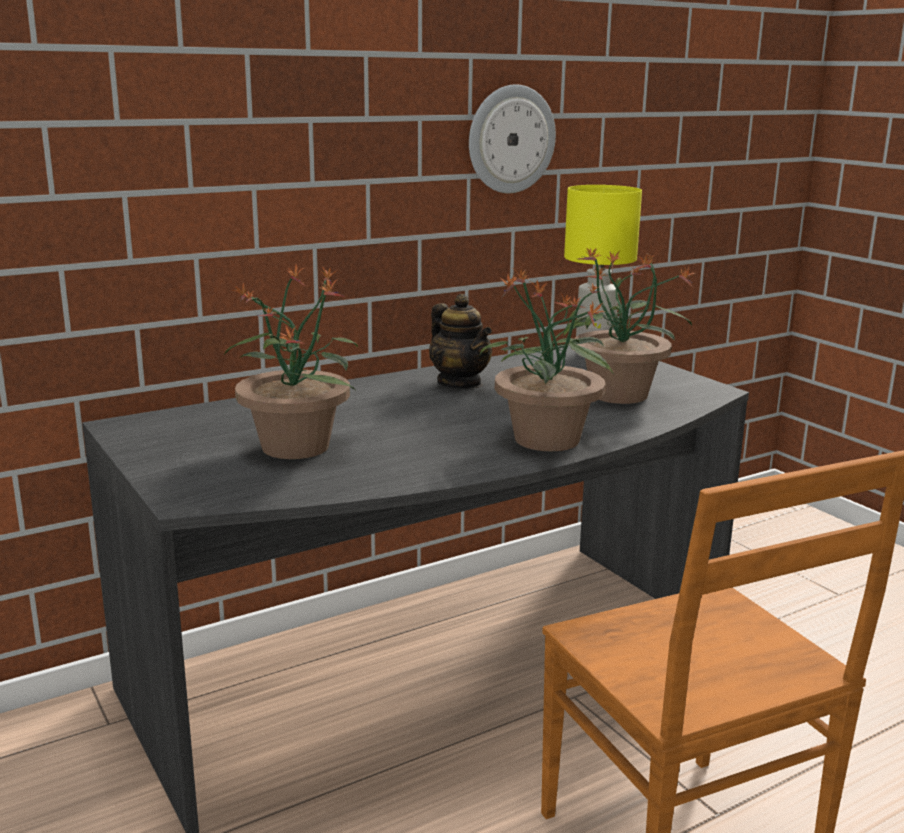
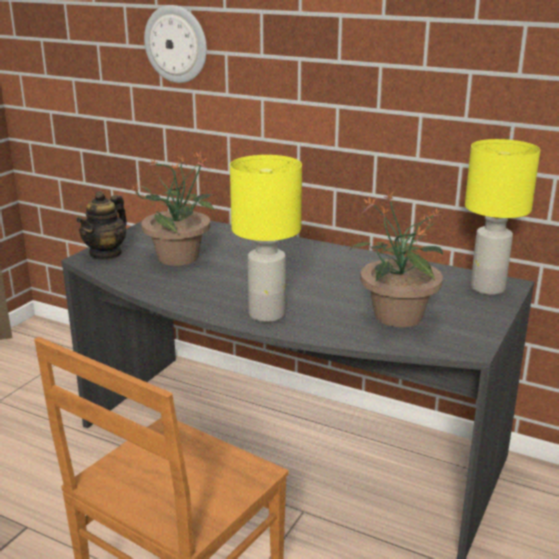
camera: 60 degrees right, 5 degrees up
teapot [429,294,492,389] -> teapot moved to [76,191,127,260]
wall clock [469,84,556,193] -> wall clock moved to [144,5,207,83]
potted plant [479,269,614,451] -> yellow table lamp [230,155,302,322]

